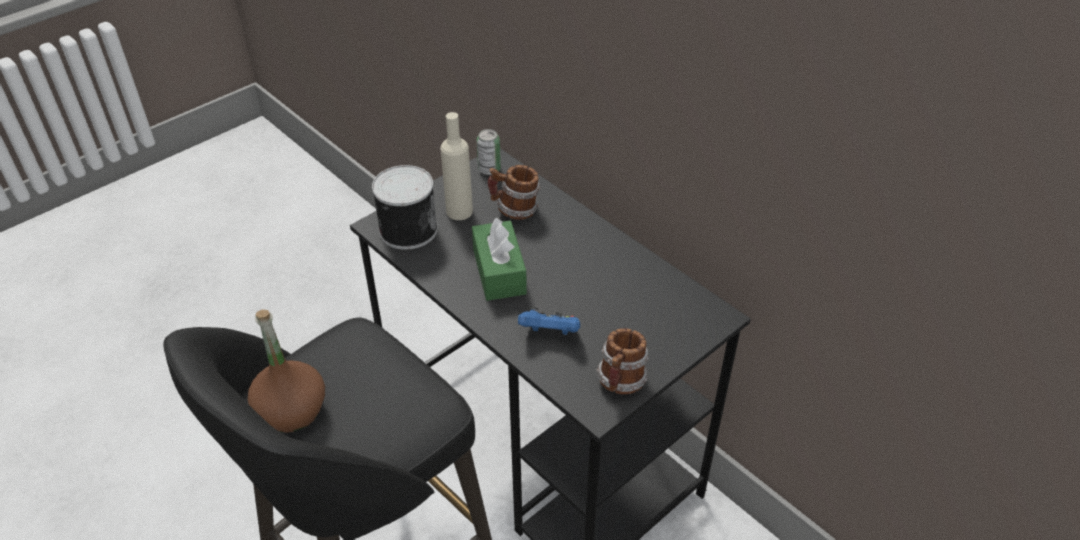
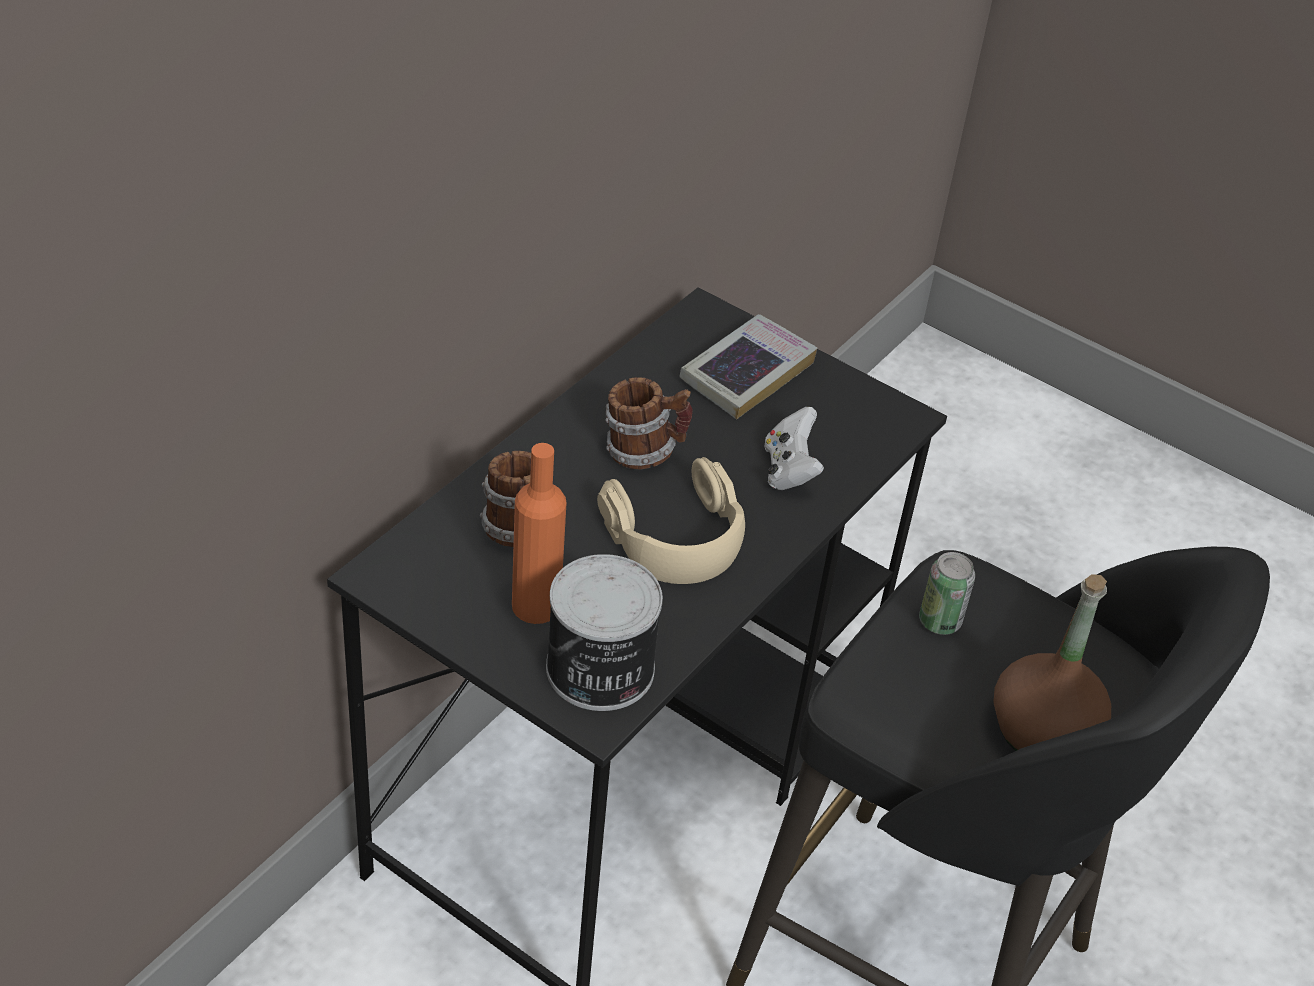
camera: 105 degrees left, 0 degrees up
beige bottle [440,112,473,220] -> orange bottle [512,443,567,624]
green tissue box [472,217,527,301] -> beige headphones [597,457,745,584]
can [476,129,501,175] -> can moved to [919,552,975,635]
blue game controller [518,307,580,335] -> white game controller [764,407,824,490]
mug [596,328,649,394] -> mug moved to [605,377,693,469]
none -> book [679,314,818,419]

